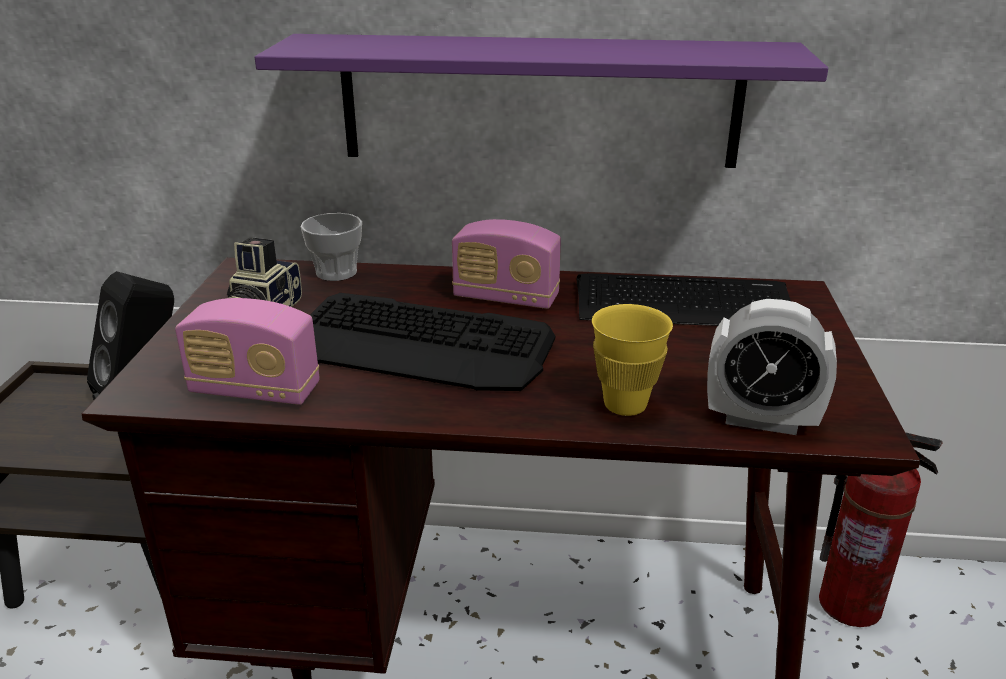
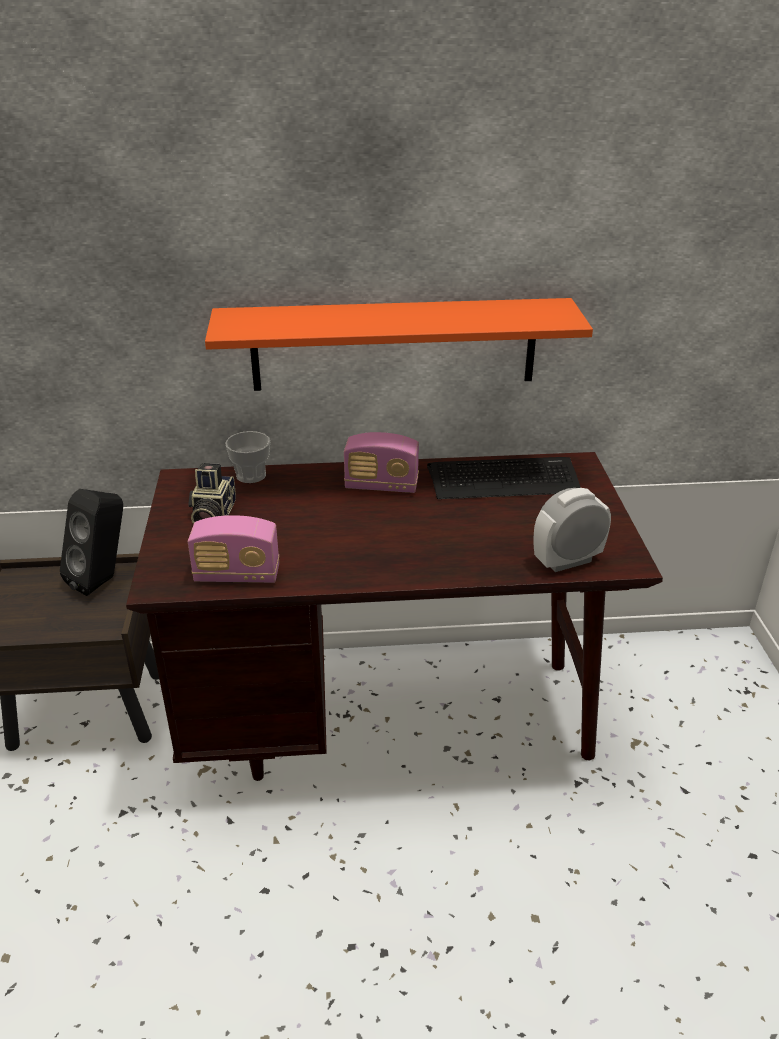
camera: 10 degrees left, 5 degrees up
purple shelf [255,34,828,168] -> orange shelf [205,298,593,391]
keyboard [310,293,555,391] -> none
yellow cup [592,304,673,416] -> none
alarm clock [707,299,837,435] -> alarm clock turned 150 degrees clockwise [534,488,611,572]
fire extinguisher [819,432,943,627] -> none

